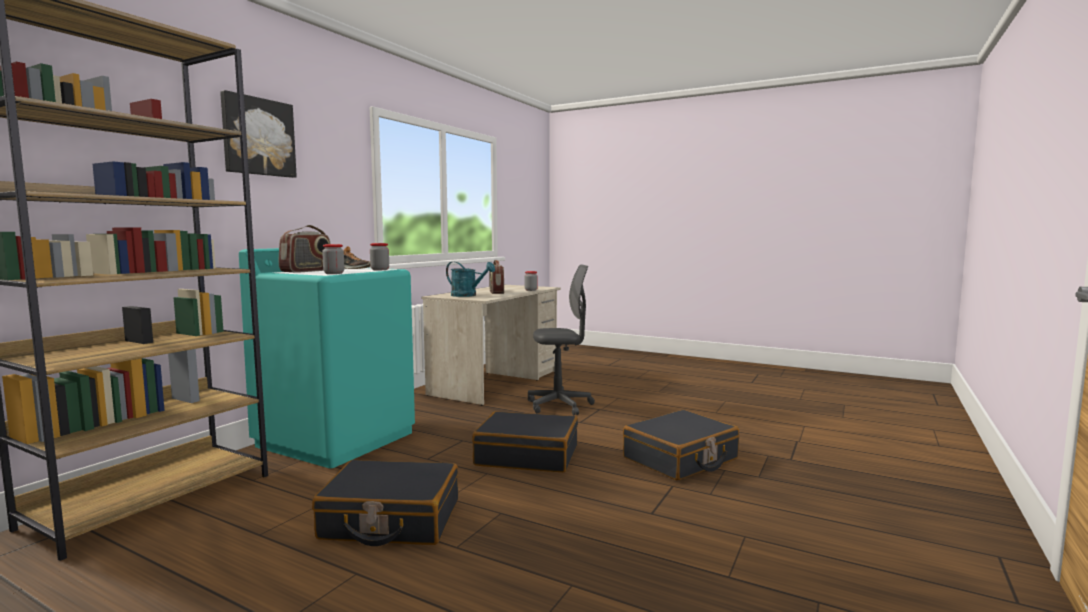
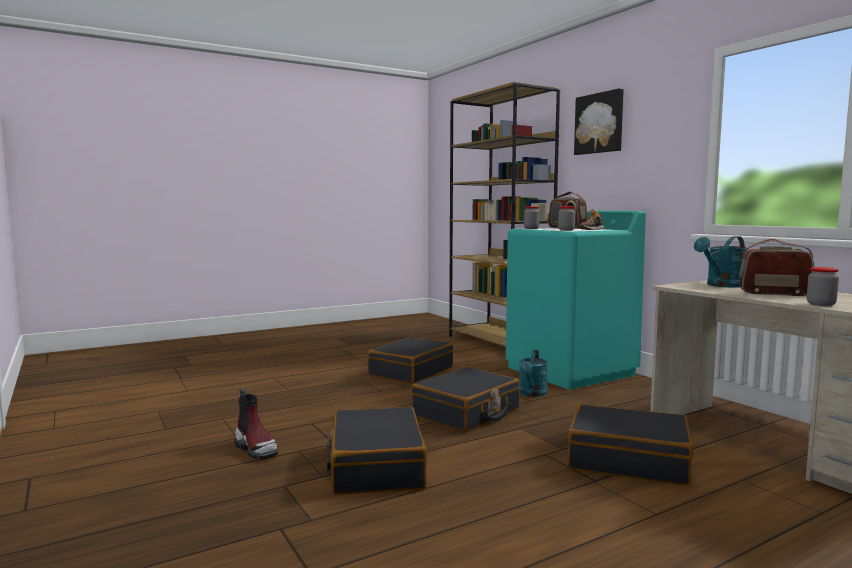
camera: 120 degrees right, 0 degrees up
grey office chair [528,264,595,416] -> black suitcase [567,404,693,485]
none -> boot [234,388,278,460]
none -> turquoise watering can [519,350,548,397]

